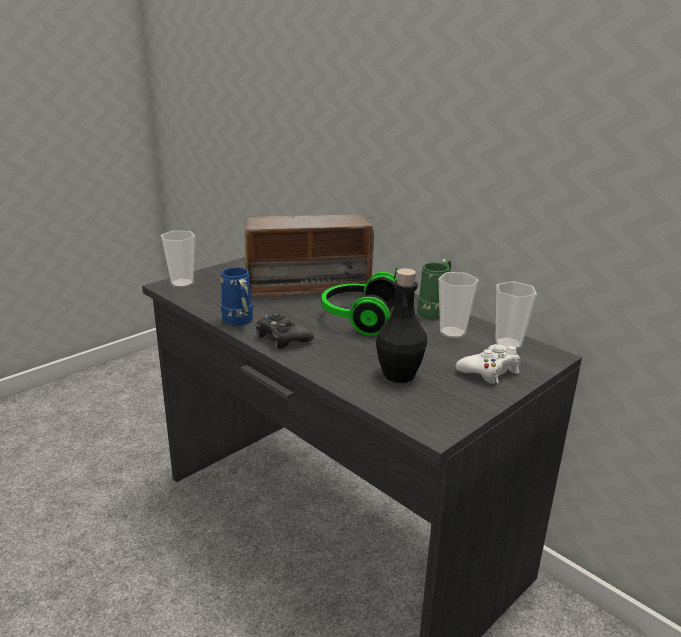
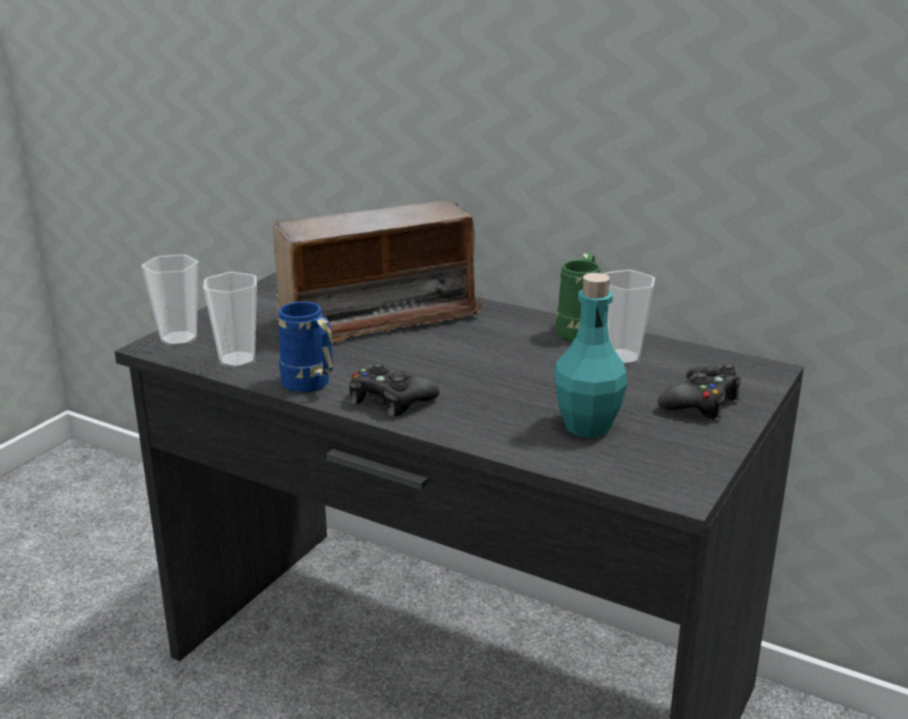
camera: 15 degrees left, 0 degrees up
headphones [321,267,397,336] -> none
black bottle [376,269,427,383] -> turquoise bottle [554,273,627,438]
white game controller [455,344,521,384] -> black game controller [658,363,741,419]
cup [495,281,537,349] -> cup moved to [203,272,257,368]

